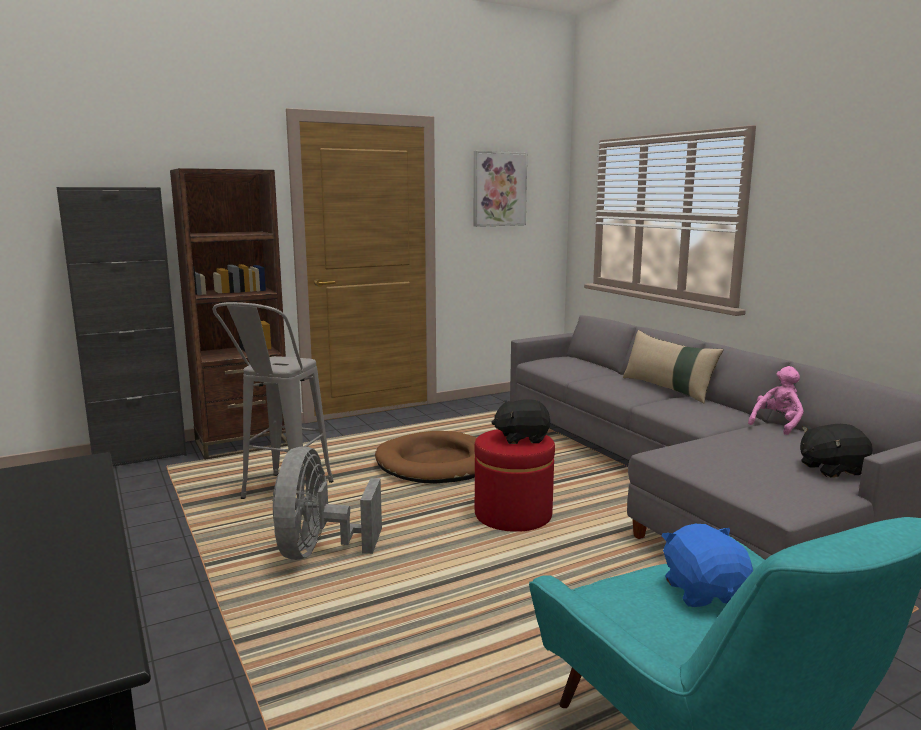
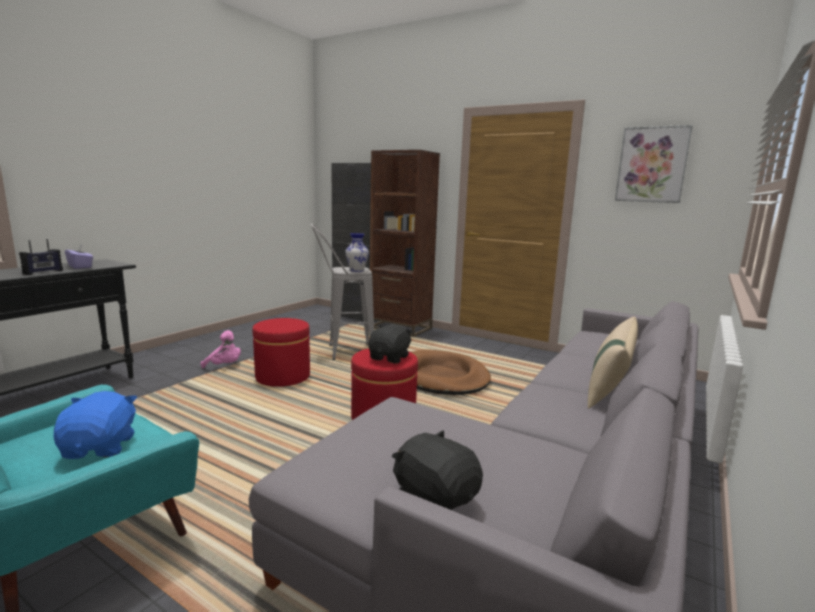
camera: 60 degrees right, 0 degrees up
grey fan [272,446,382,560] -> red ottoman [252,318,310,387]
black plush toy [491,399,550,444] -> black plush toy turned 60 degrees clockwise [368,324,413,364]
blue plush toy [661,524,753,607] -> blue plush toy turned 60 degrees counterclockwise [54,391,138,459]
pink plush toy [748,366,804,435] -> pink plush toy moved to [201,330,241,368]
none -> radio [19,239,63,275]
none -> purple tissue box [65,244,93,269]
none -> vase [345,233,369,272]

